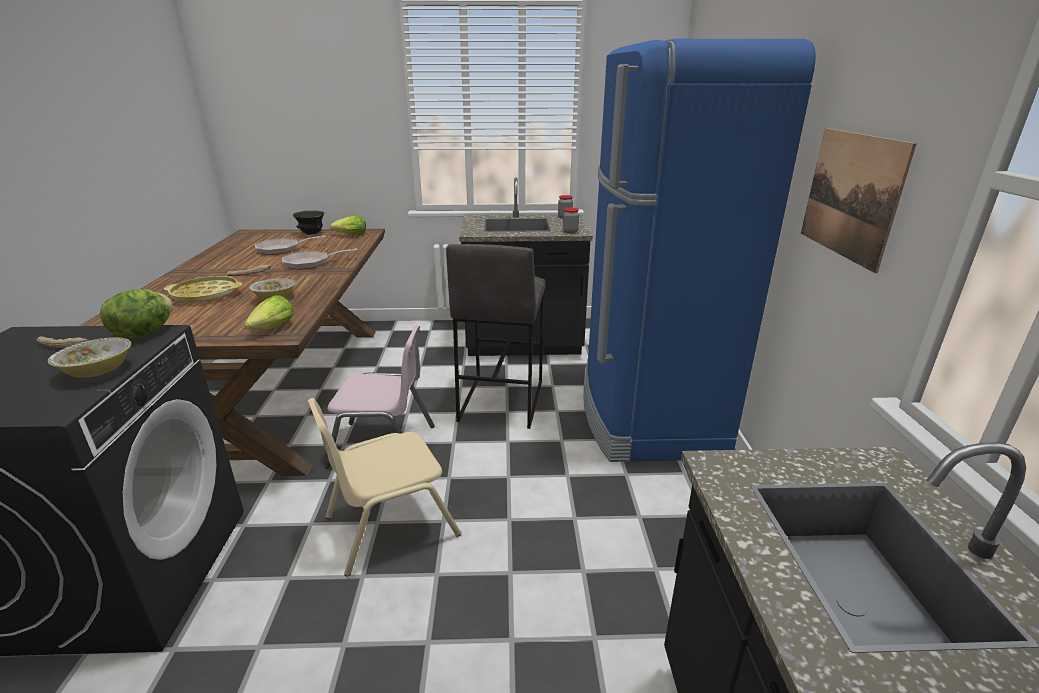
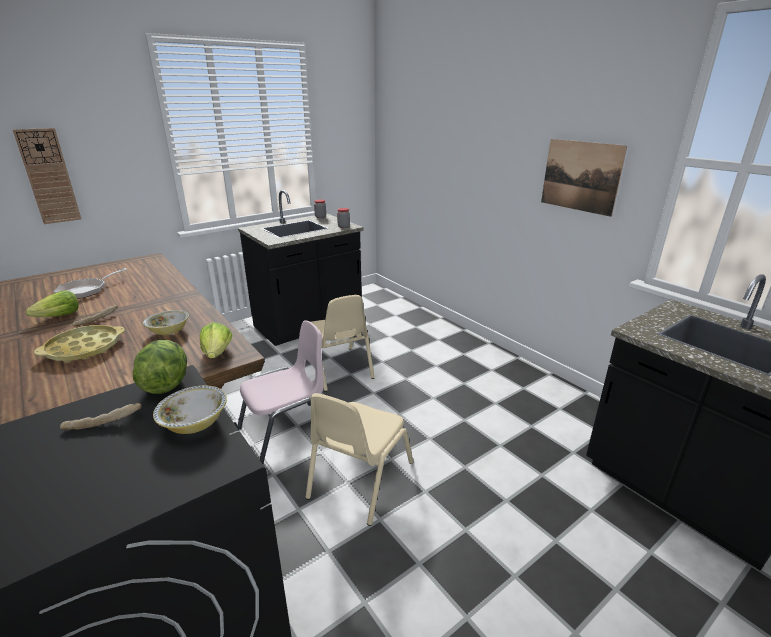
camera: 35 degrees left, 0 degrees up
frying pan [282,248,357,270] -> none
black bowl [293,210,324,235] -> none
lettuce [330,215,366,235] -> lettuce moved to [26,291,79,317]
grey stool [446,244,545,429] -> beige chair [311,295,374,392]
blue fridge [583,39,816,462] -> none
none -> wall clock [13,128,81,224]

